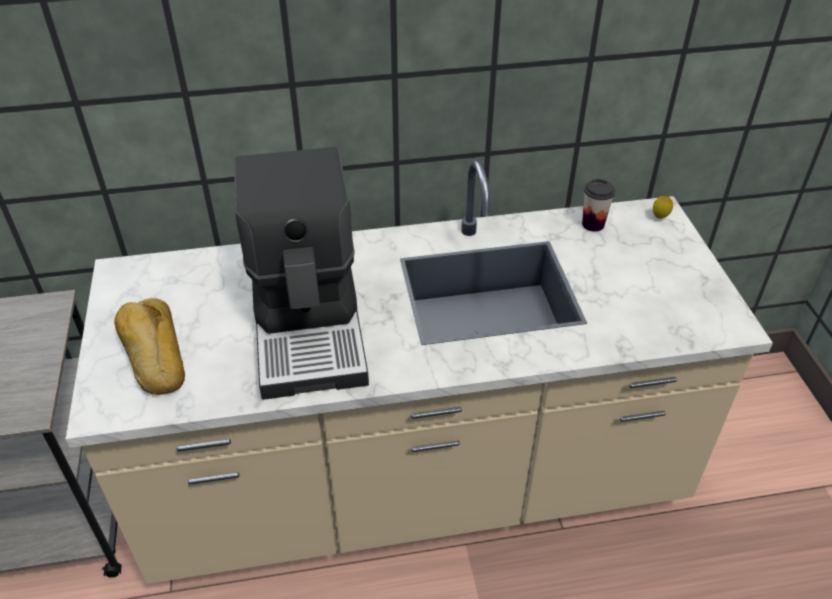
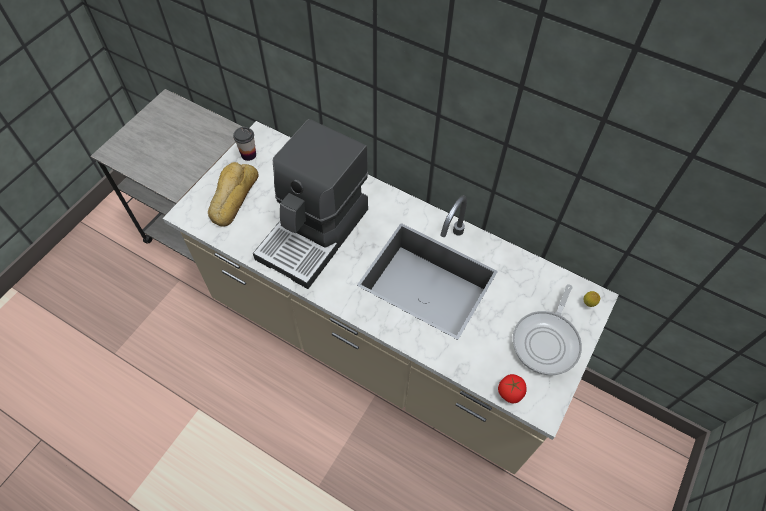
camera: 40 degrees right, 15 degrees up
cup [582,179,615,232] -> cup moved to [233,127,256,161]
none -> tomato [498,374,527,403]
none -> frying pan [513,284,582,375]

